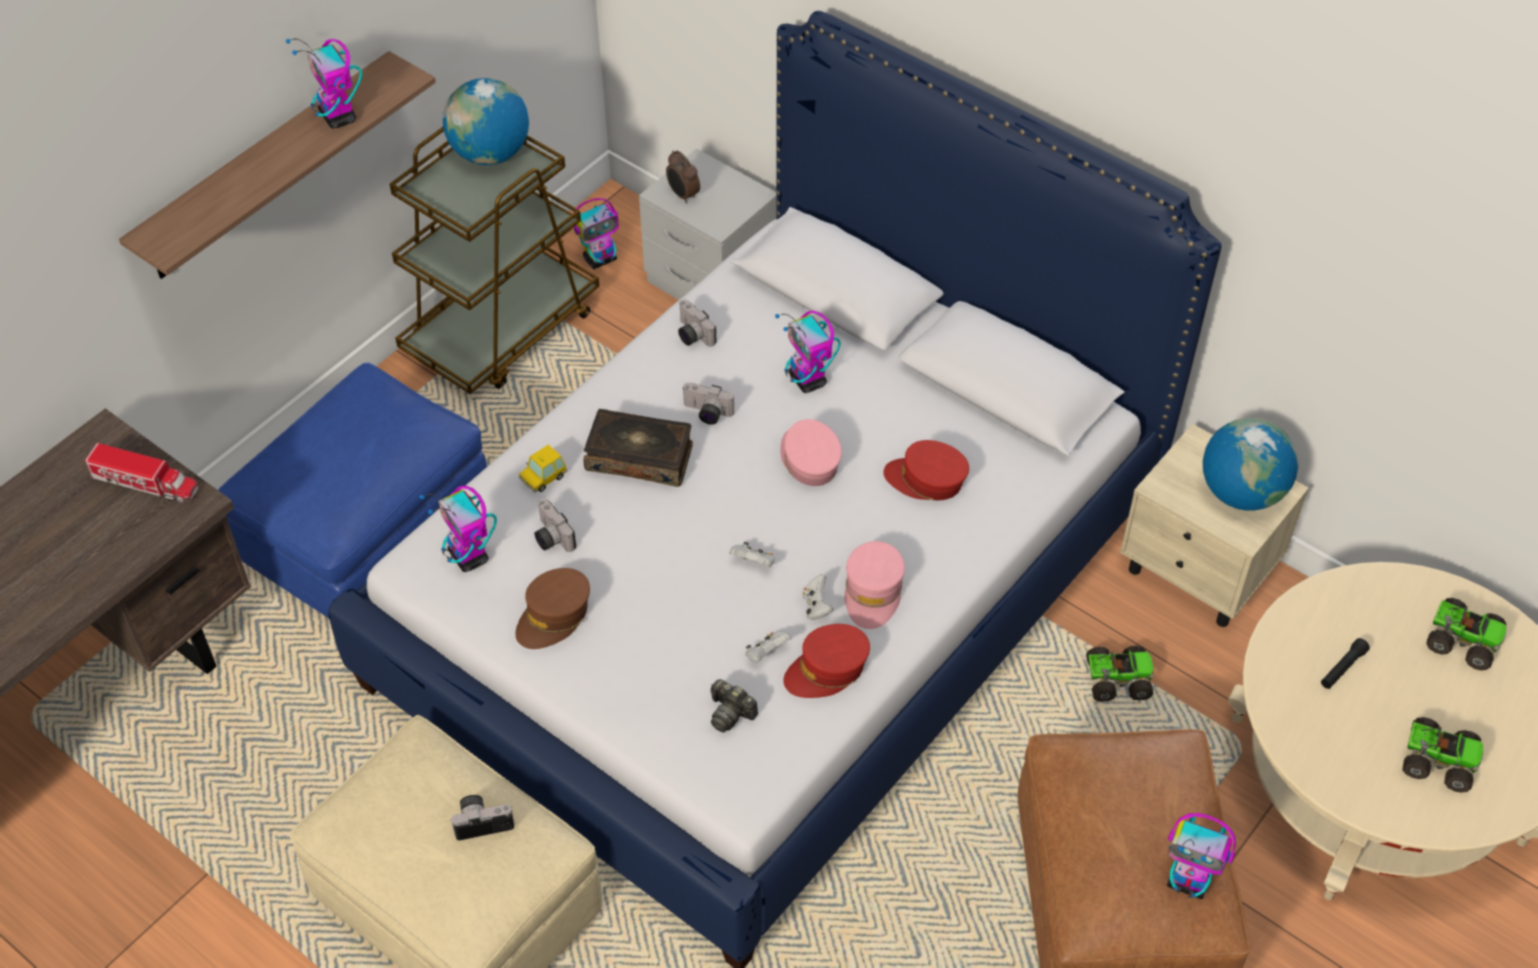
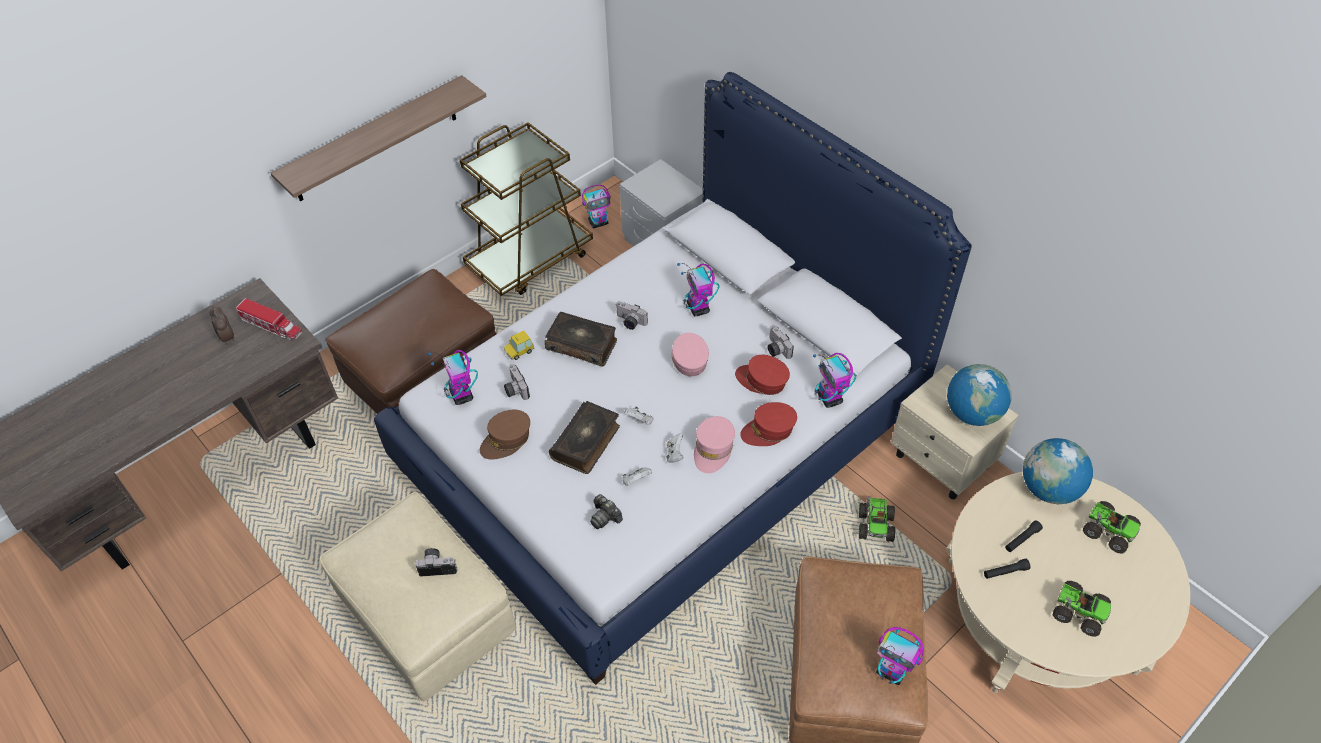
camera: 10 degrees right, 0 degrees up
blue ottoman [218,363,487,618] -> brown ottoman [325,269,496,414]
toy robot [285,38,362,128] -> toy robot moved to [813,353,856,408]
globe [443,78,529,165] -> globe moved to [1023,438,1093,504]
alarm clock [666,151,700,204] -> alarm clock moved to [210,306,235,345]
camera [678,299,717,347] -> camera moved to [768,325,794,359]
red cap [783,624,870,698] -> red cap moved to [740,402,797,446]
toy truck [1086,645,1154,701] -> toy truck turned 90 degrees clockwise [859,496,895,542]
none -> book [549,401,620,474]
none -> black flashlight [984,559,1030,579]

